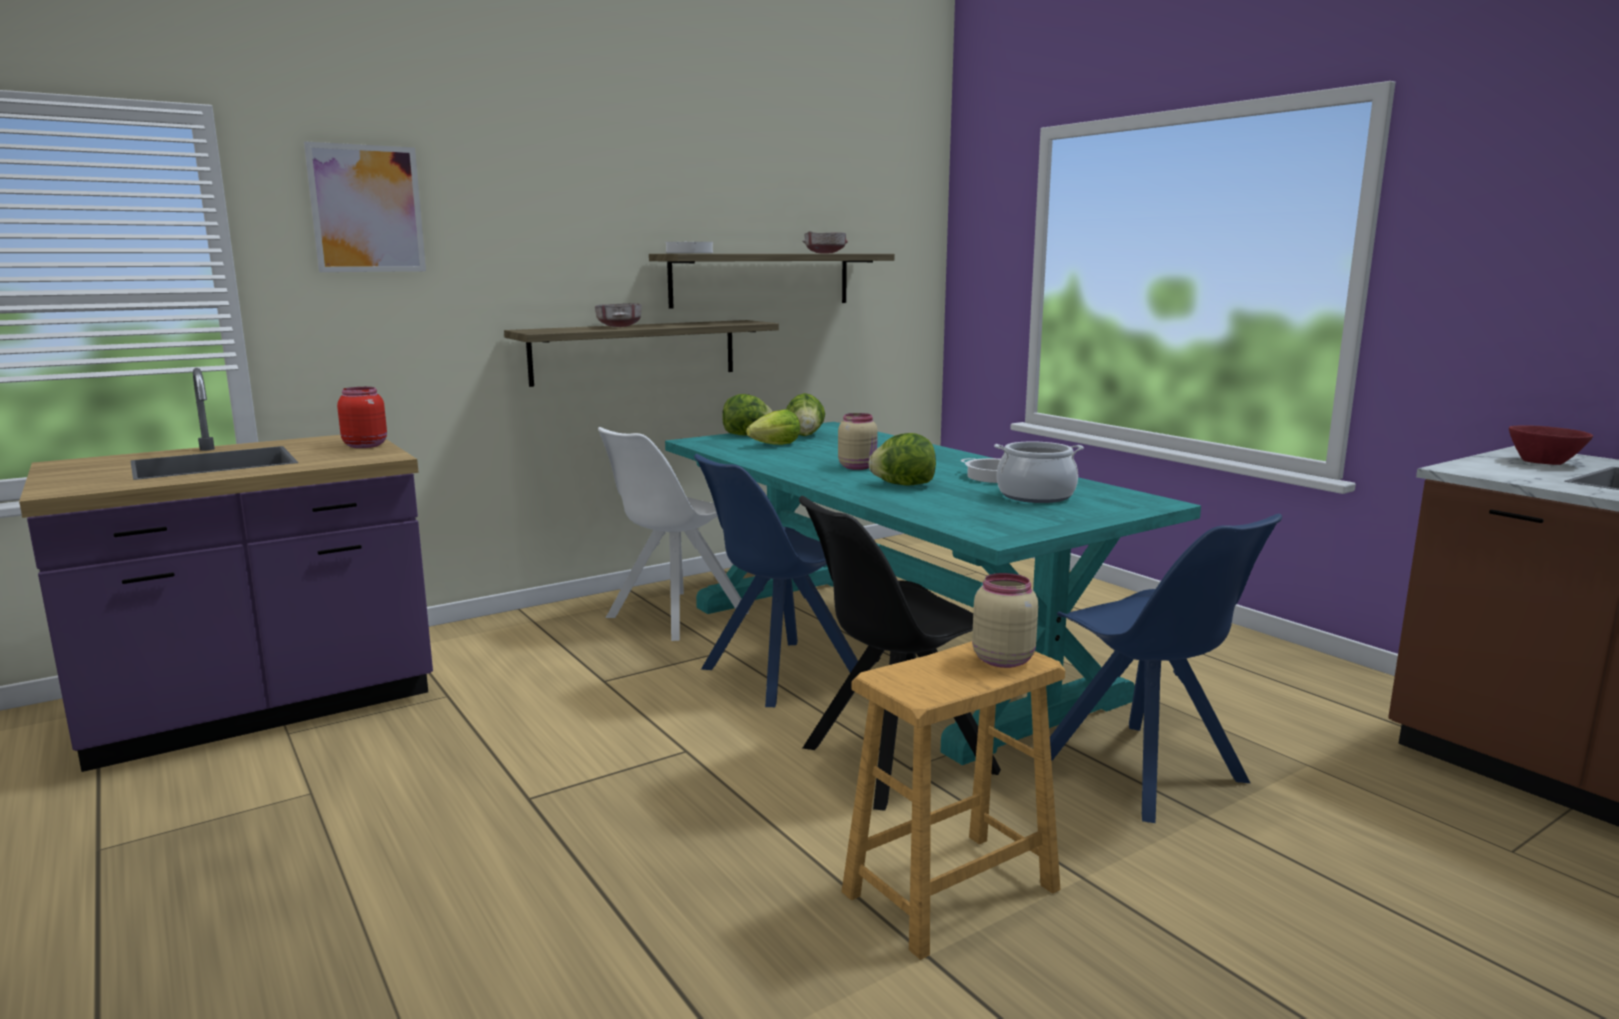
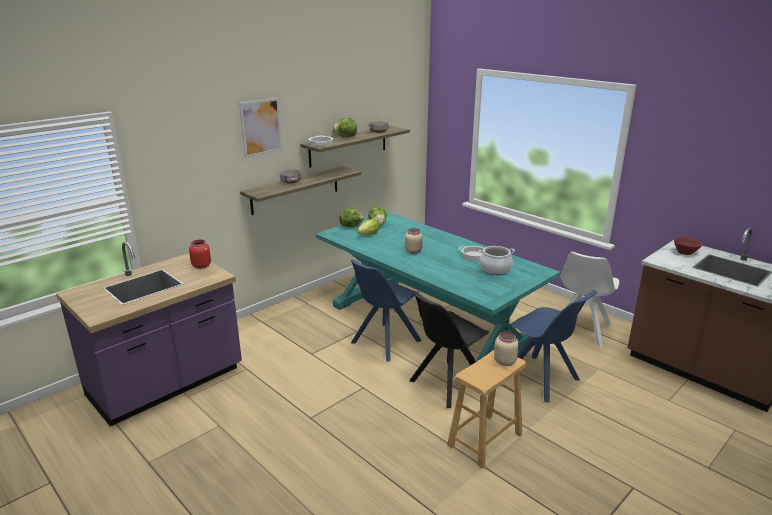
camera: 10 degrees left, 10 degrees up
picture [304,141,426,272] -> picture moved to [239,98,282,158]
white chair [598,427,749,641] -> white chair moved to [560,252,619,347]
lettuce [868,433,936,486] -> lettuce moved to [332,118,357,137]

